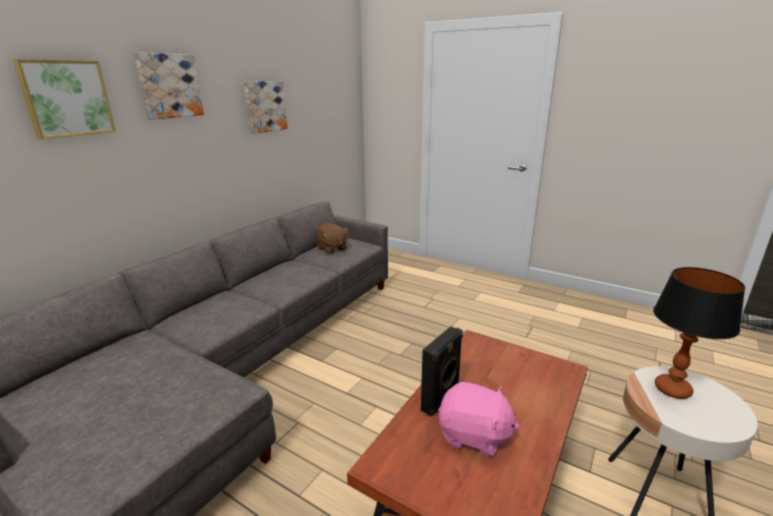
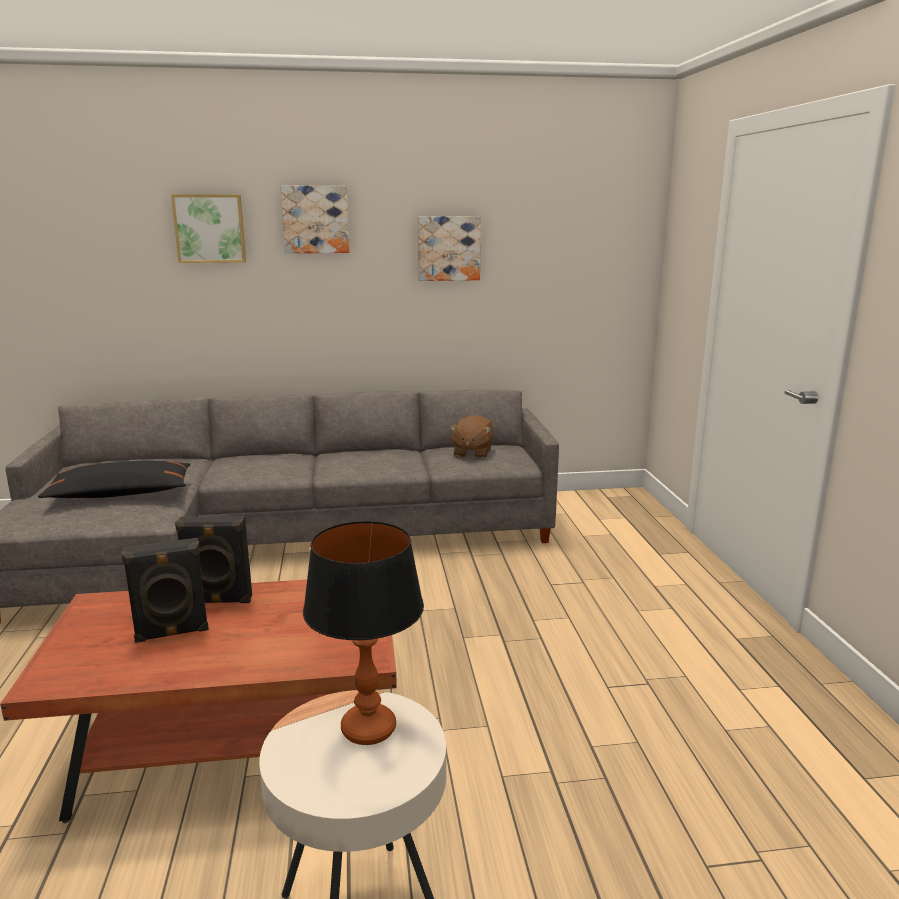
camera: 50 degrees right, 5 degrees down
pink plush toy [439,382,520,457] -> black speaker [122,538,209,643]
none -> black pillow [38,461,191,498]

